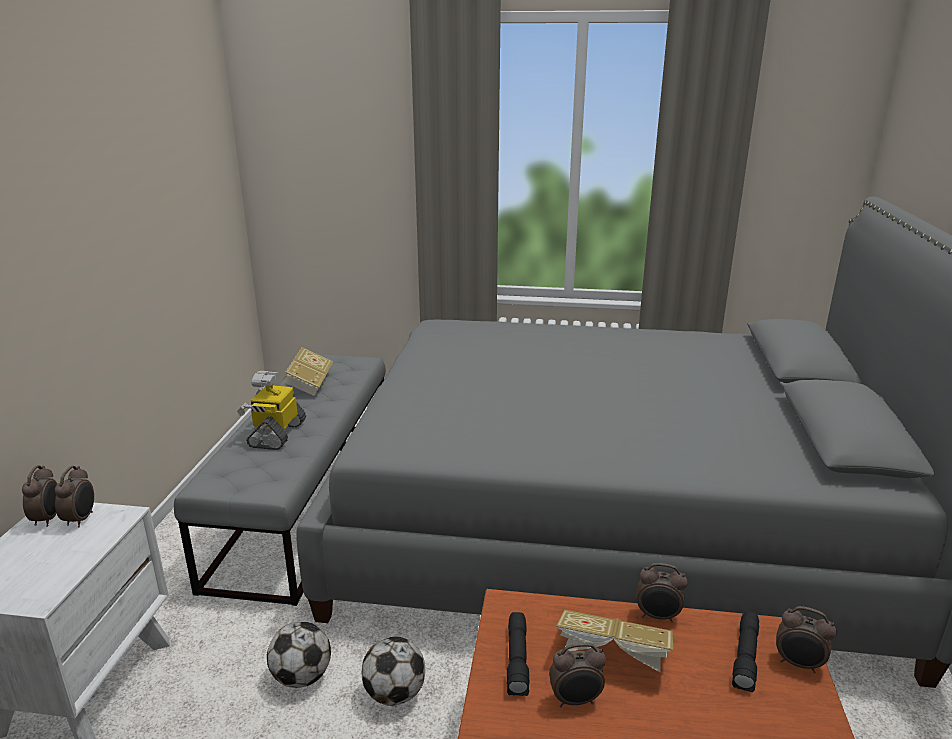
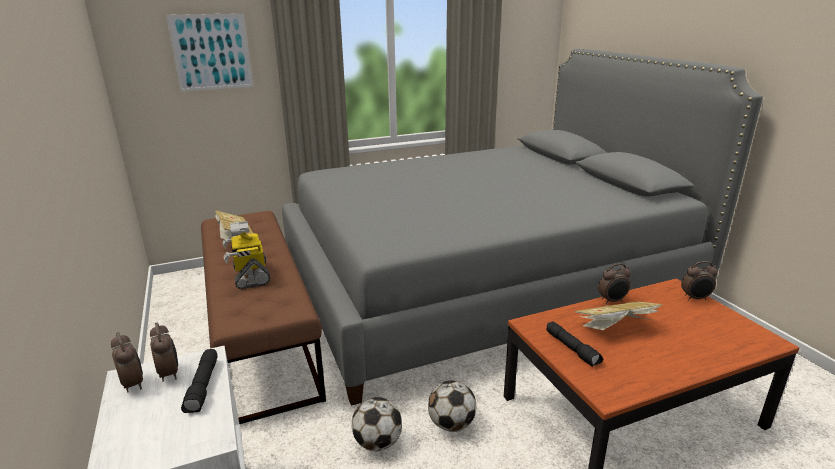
camera: 30 degrees left, 0 degrees up
grey bench [174,354,386,606] -> brown bench [201,211,326,424]
alarm clock [549,643,606,707] -> none
black flashlight [732,611,759,692] -> black flashlight moved to [181,349,218,413]
none -> picture [166,13,253,92]

